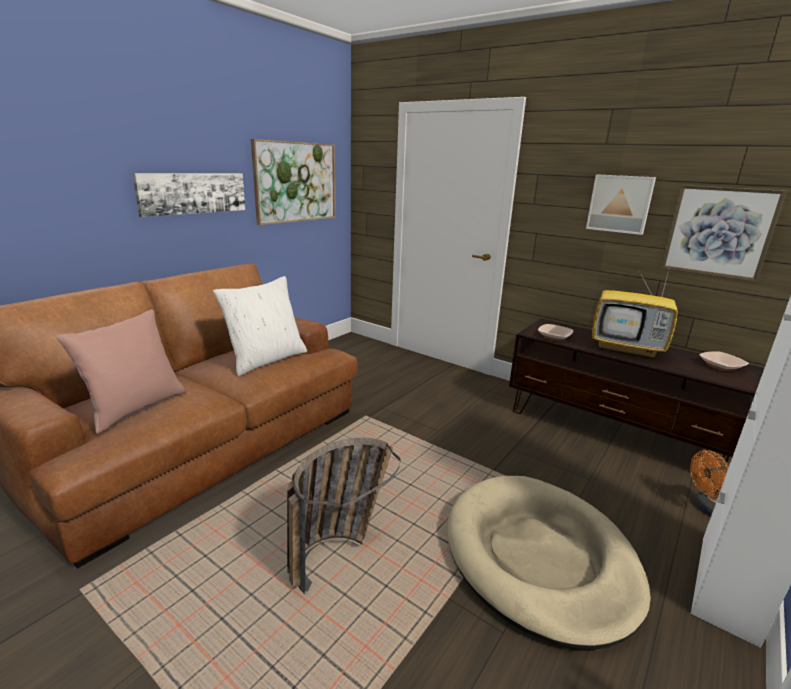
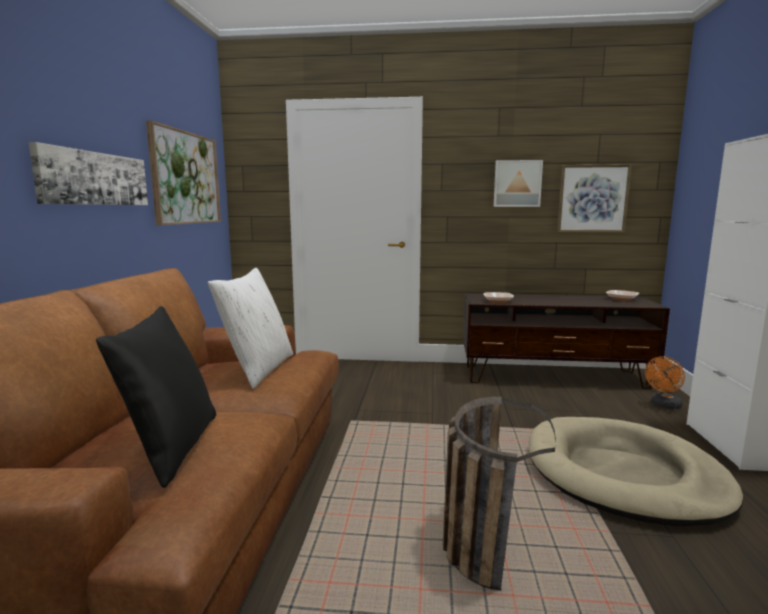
camera: 30 degrees left, 10 degrees down
pink pillow [56,310,186,434] -> black pillow [96,306,216,488]
television [592,262,678,359] -> none

